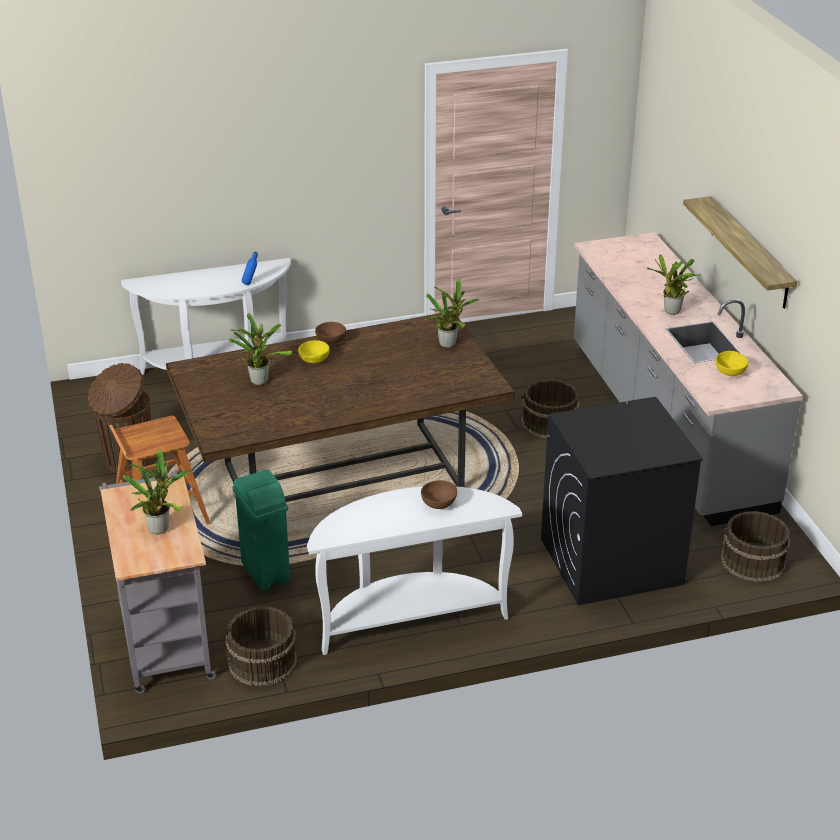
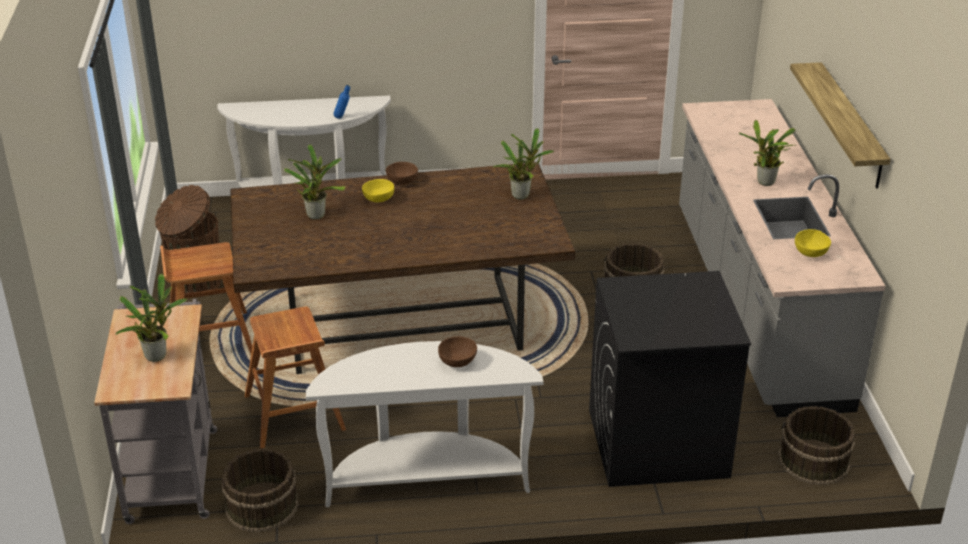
camera: 10 degrees right, 0 degrees up
green trash can [232,470,290,591] -> brown stool [245,307,346,448]

